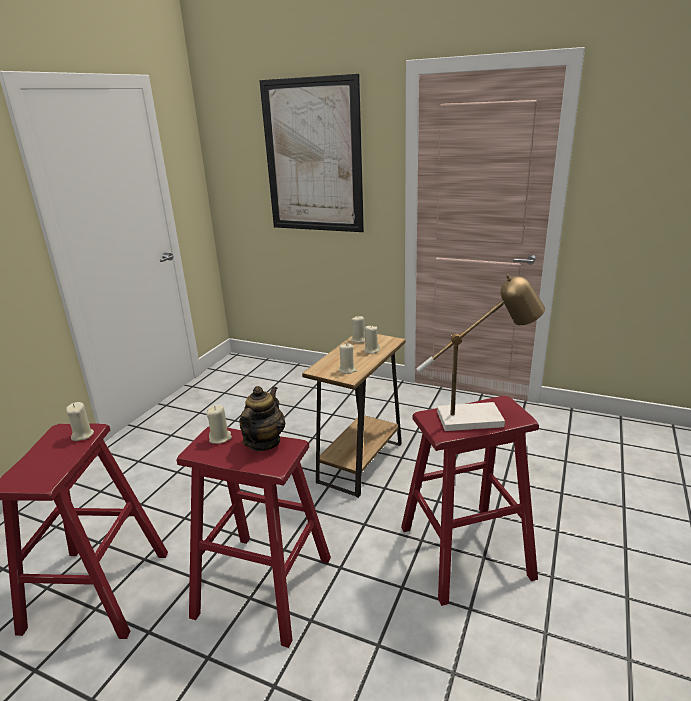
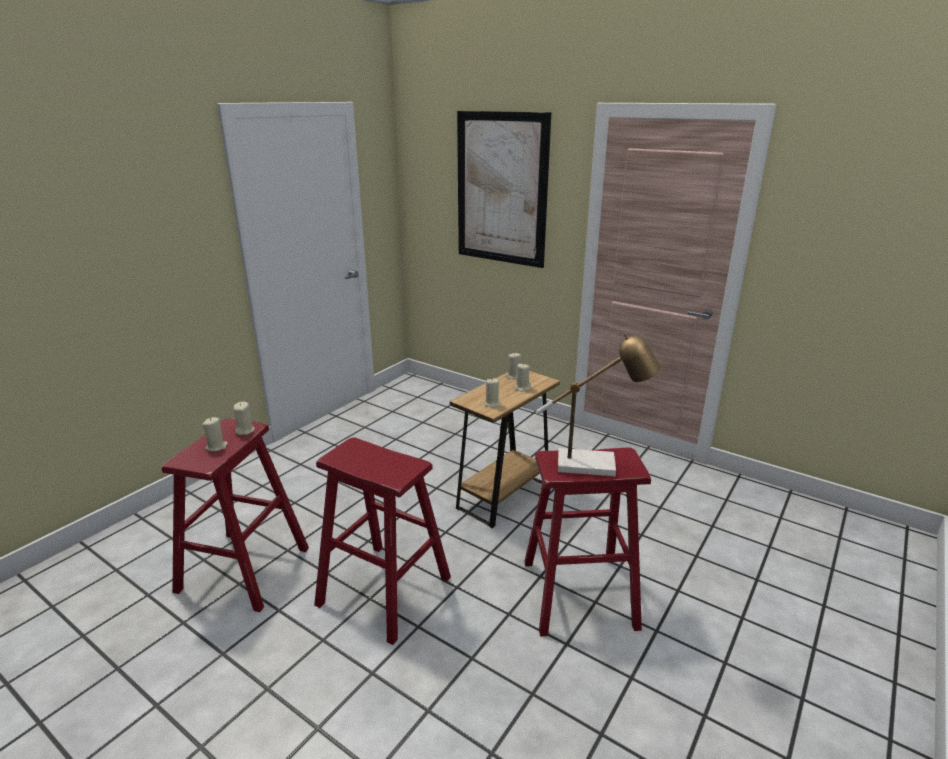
camera: 10 degrees right, 0 degrees up
beige candle [206,405,232,444] -> beige candle moved to [202,417,228,451]
teapot [239,386,286,451] -> none

